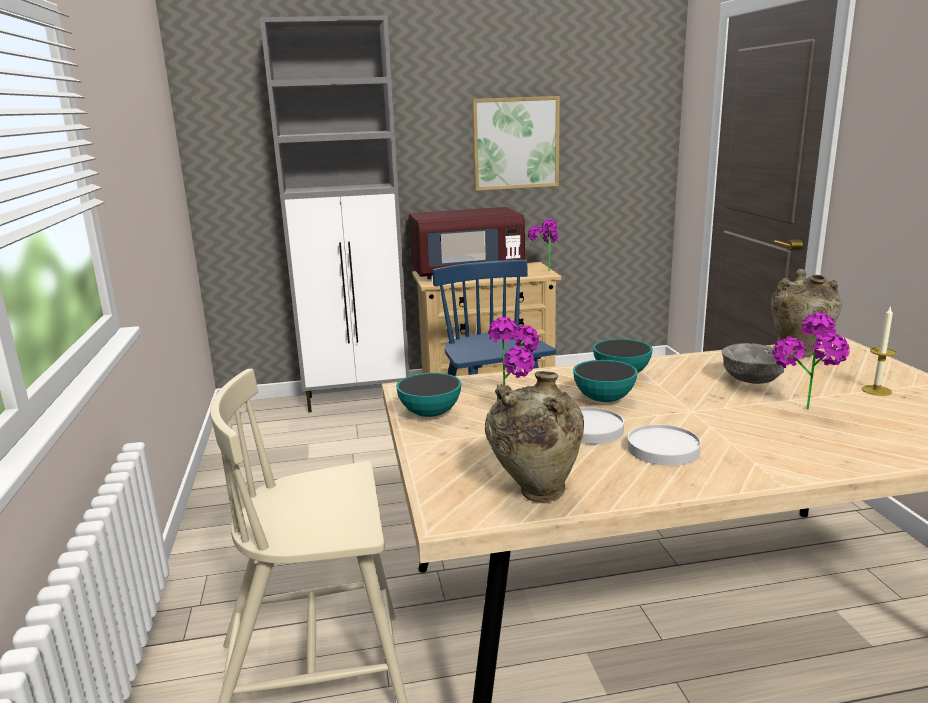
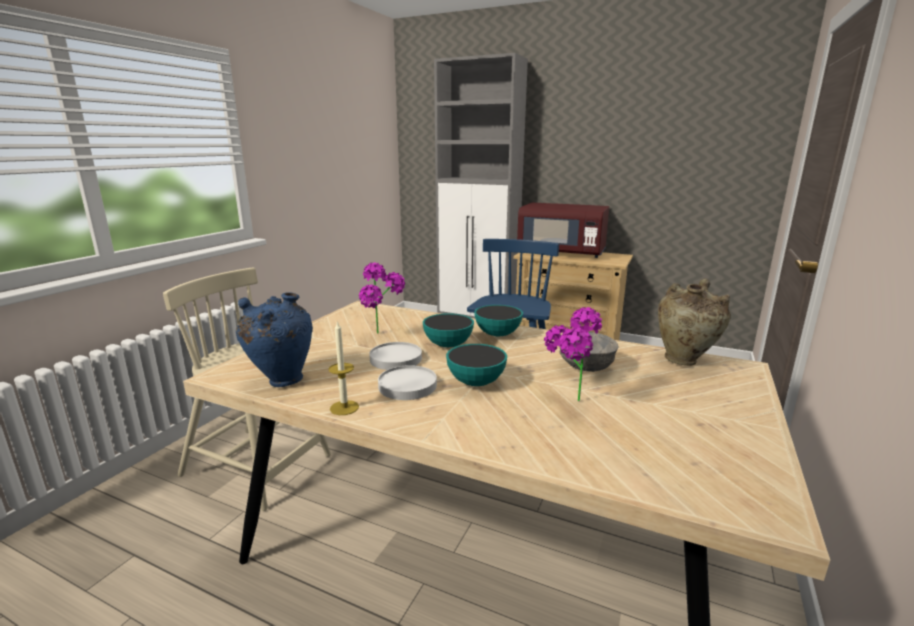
camera: 35 degrees right, 0 degrees up
bowl [396,373,461,417] -> bowl moved to [446,344,507,386]
picture [472,96,560,191] -> none
beige vase [485,371,584,502] -> blue vase [236,292,313,387]
potted plant [528,219,559,271] -> none
candle [862,306,896,396] -> candle moved to [328,321,359,415]

